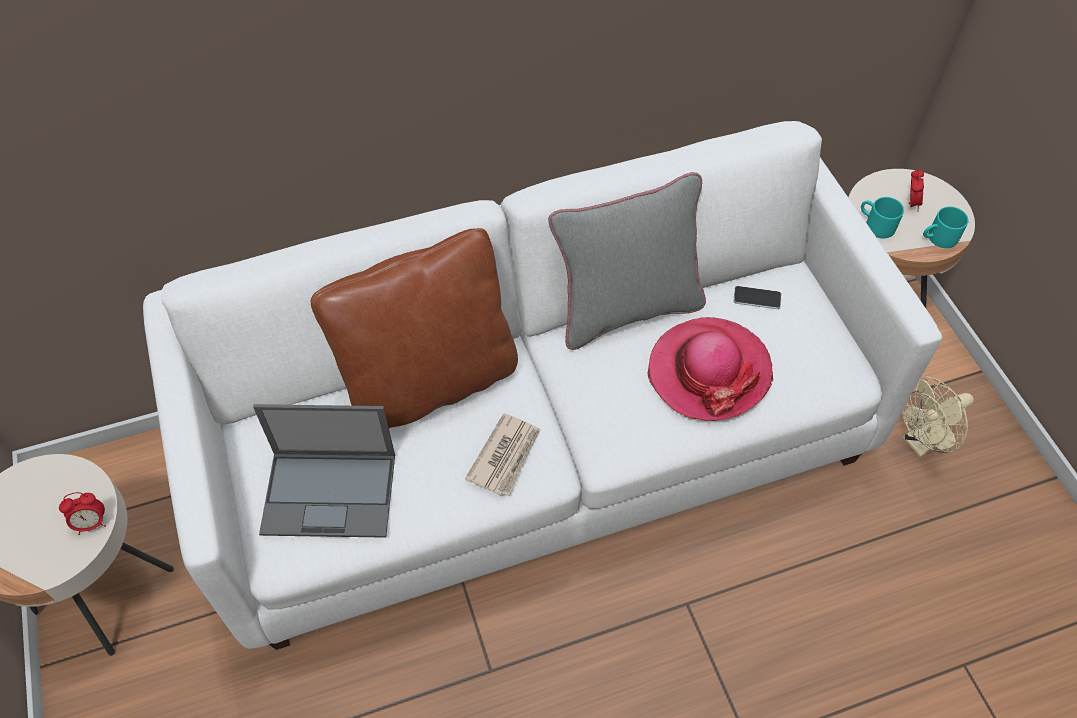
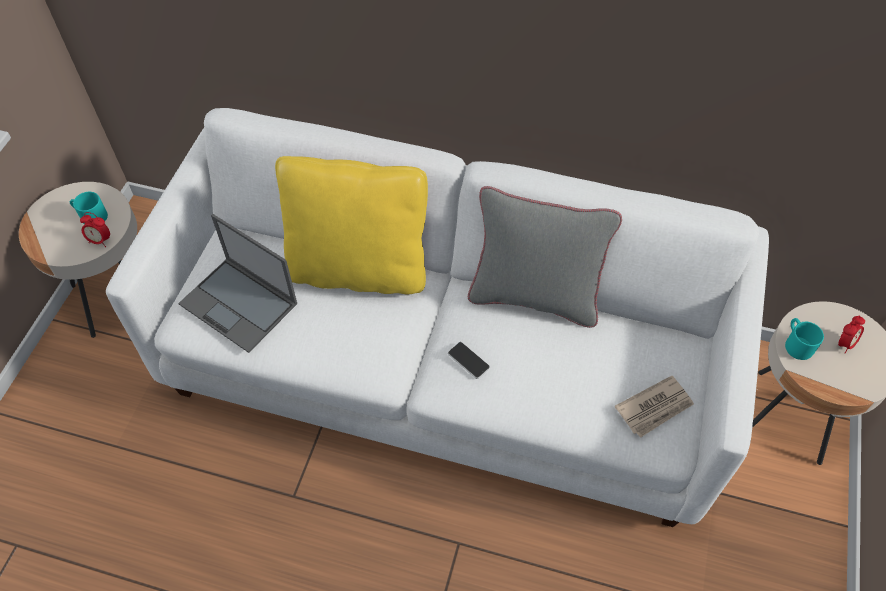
camera: 35 degrees right, 0 degrees up
brown pillow [311,228,518,428] -> yellow pillow [275,156,428,294]
newspaper [465,413,541,496] -> newspaper moved to [615,376,694,438]
hat [648,317,773,421] -> none
phone [734,286,781,309] -> phone moved to [448,342,490,379]
beige fan [902,376,974,457] -> none
turquoise mug [923,206,969,248] -> turquoise mug moved to [70,192,108,225]

